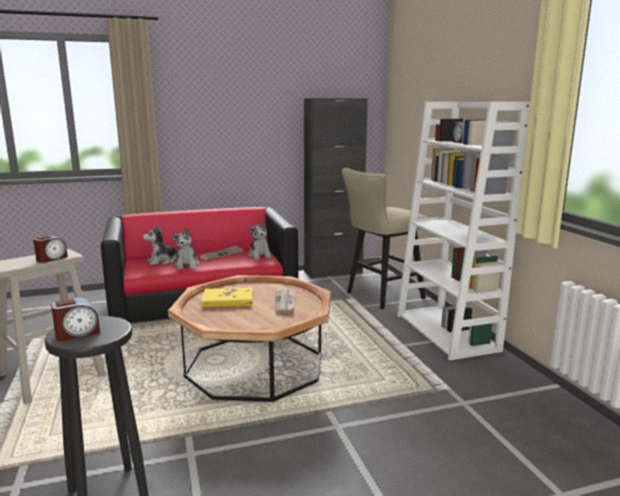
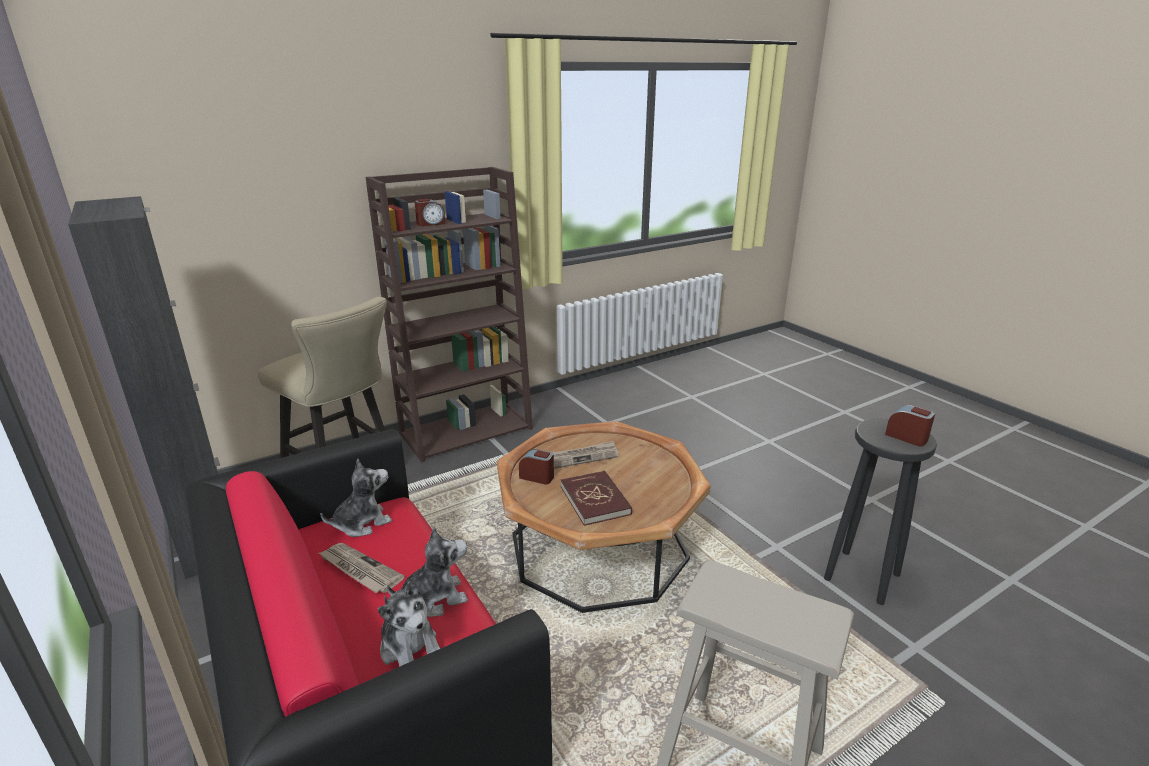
camera: 105 degrees left, 10 degrees up
alarm clock [33,235,68,263] -> alarm clock moved to [519,449,554,484]
yellow book [201,287,253,307] -> red book [561,471,632,526]
white bookcase [397,102,530,360] -> brown bookcase [365,167,533,462]

